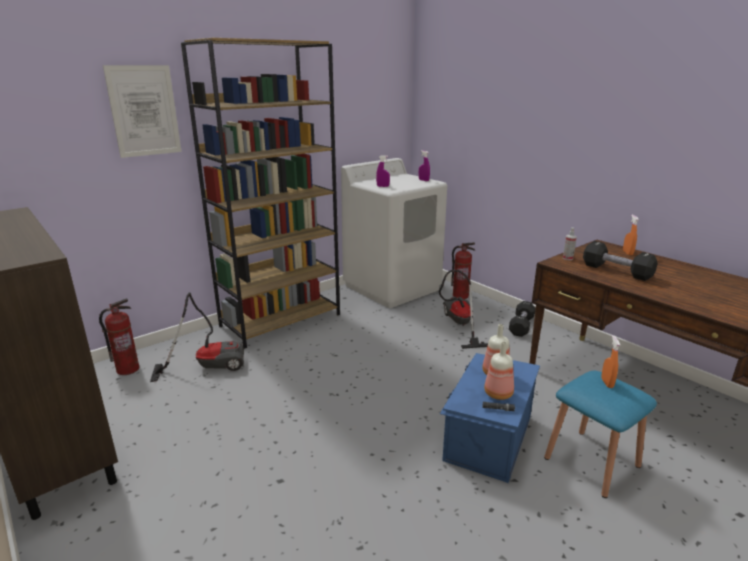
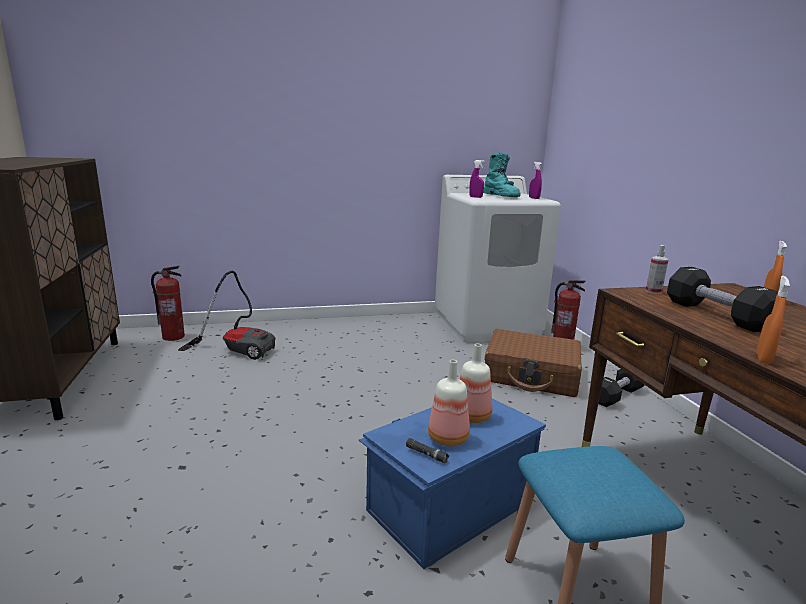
camera: 25 degrees right, 5 degrees down
picture [103,65,182,158] -> none
brown bookcase [181,38,340,349] -> none
vacuum cleaner [439,270,488,349] -> brown suitcase [484,329,582,397]
orange spray bottle [601,335,620,388] -> orange spray bottle moved to [756,276,790,364]
none -> turquoise boot [483,152,520,197]

